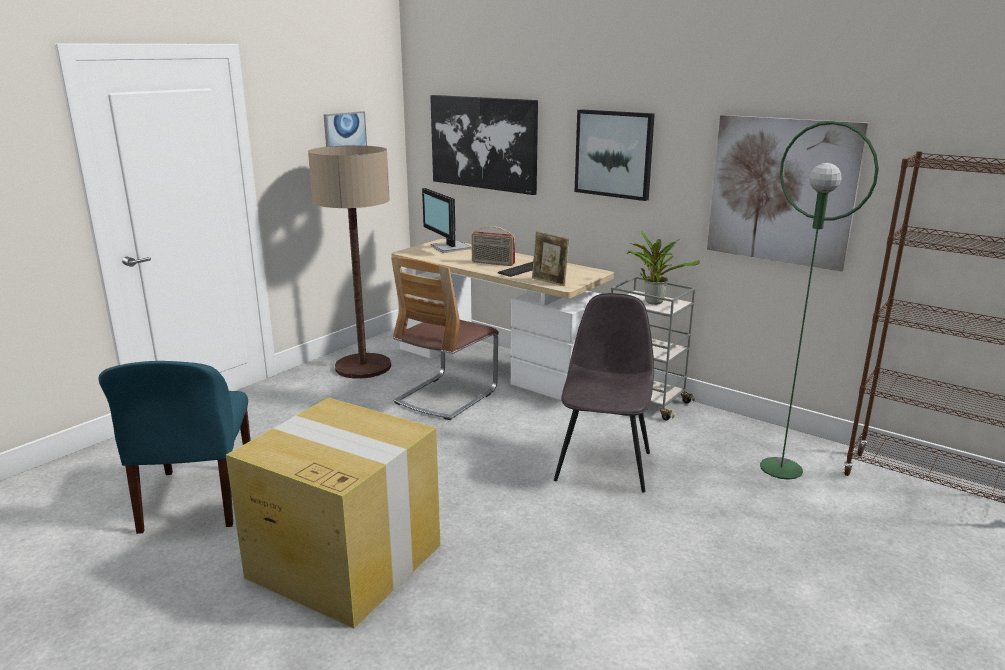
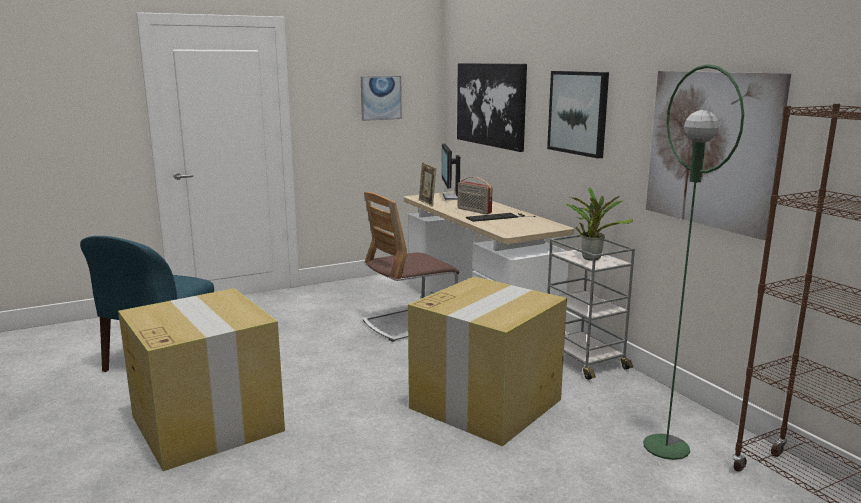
camera: 25 degrees right, 5 degrees down
floor lamp [308,145,391,379] -> none
picture frame [532,231,570,286] -> picture frame moved to [419,162,437,207]
grey chair [554,293,654,493] -> cardboard box [408,276,567,447]

